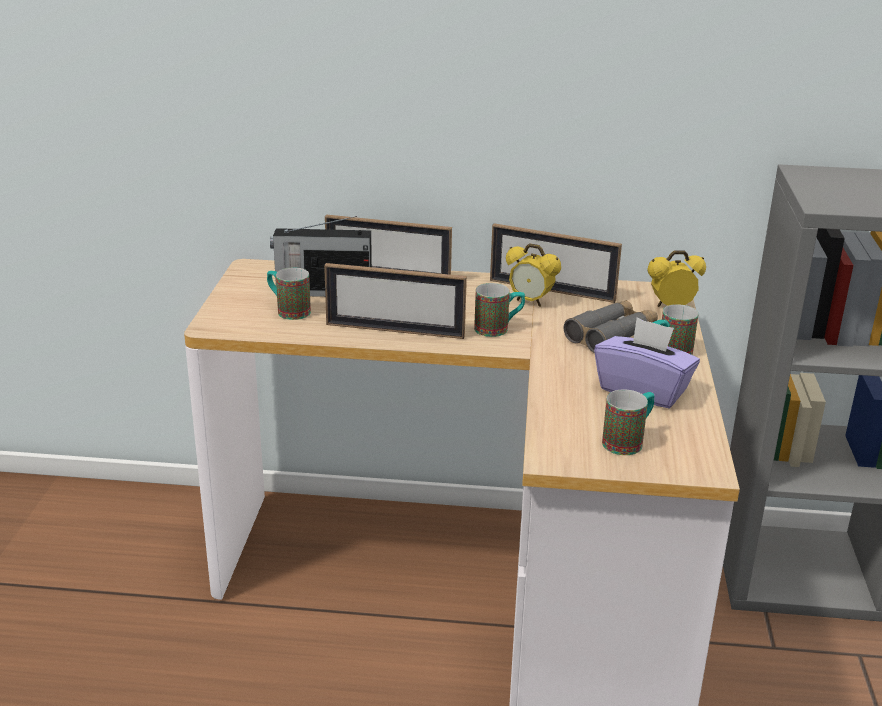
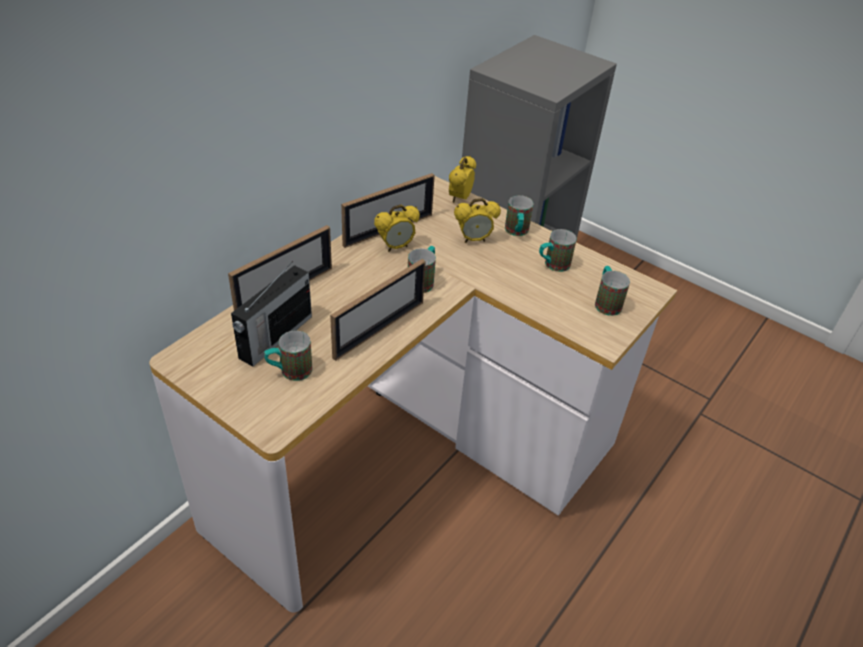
camera: 60 degrees left, 15 degrees up
grey binoculars [564,300,658,352] -> alarm clock [454,198,501,243]
purple tissue box [594,318,700,409] -> mug [539,229,577,272]

